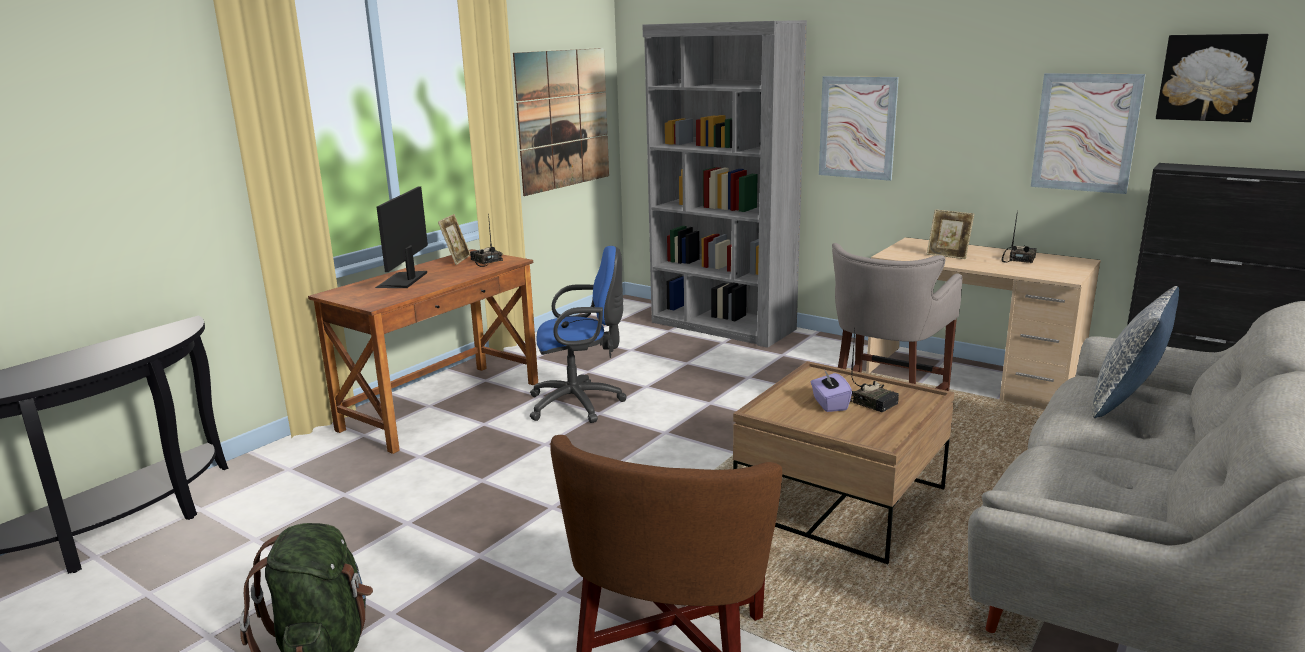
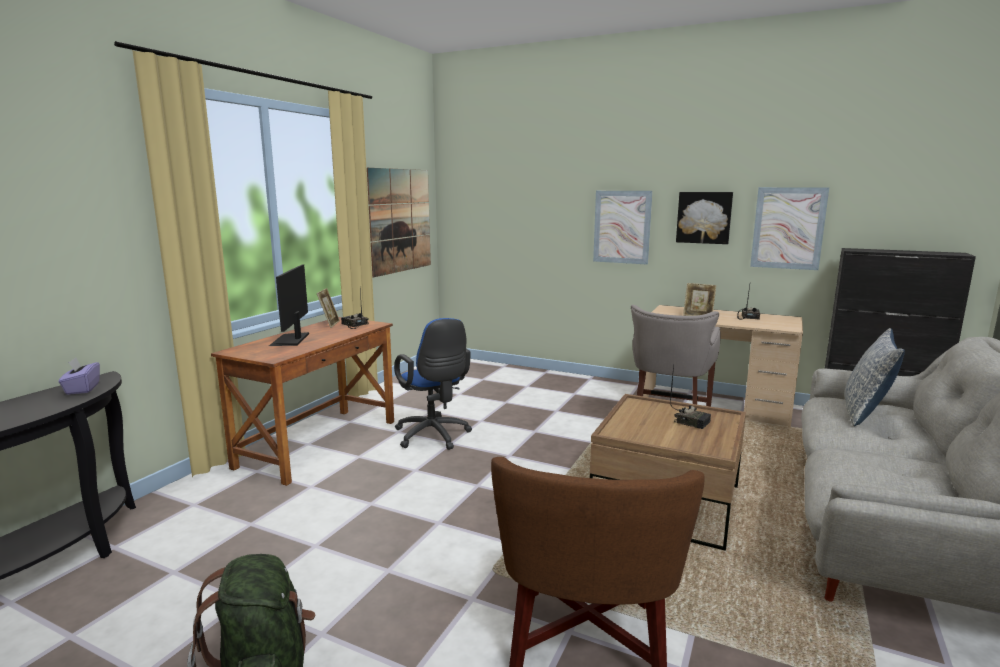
camera: 10 degrees left, 5 degrees down
blue office chair [530,246,627,423] -> blue office chair turned 75 degrees clockwise [394,318,472,450]
grey bookcase [642,20,807,348] -> none
purple tissue box [811,369,852,412] -> purple tissue box moved to [58,358,100,395]
picture [1156,34,1269,122] -> picture moved to [676,192,733,244]

